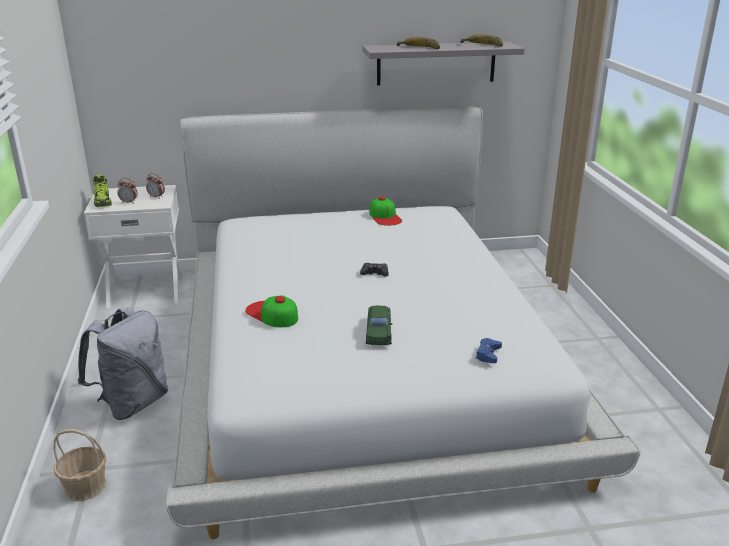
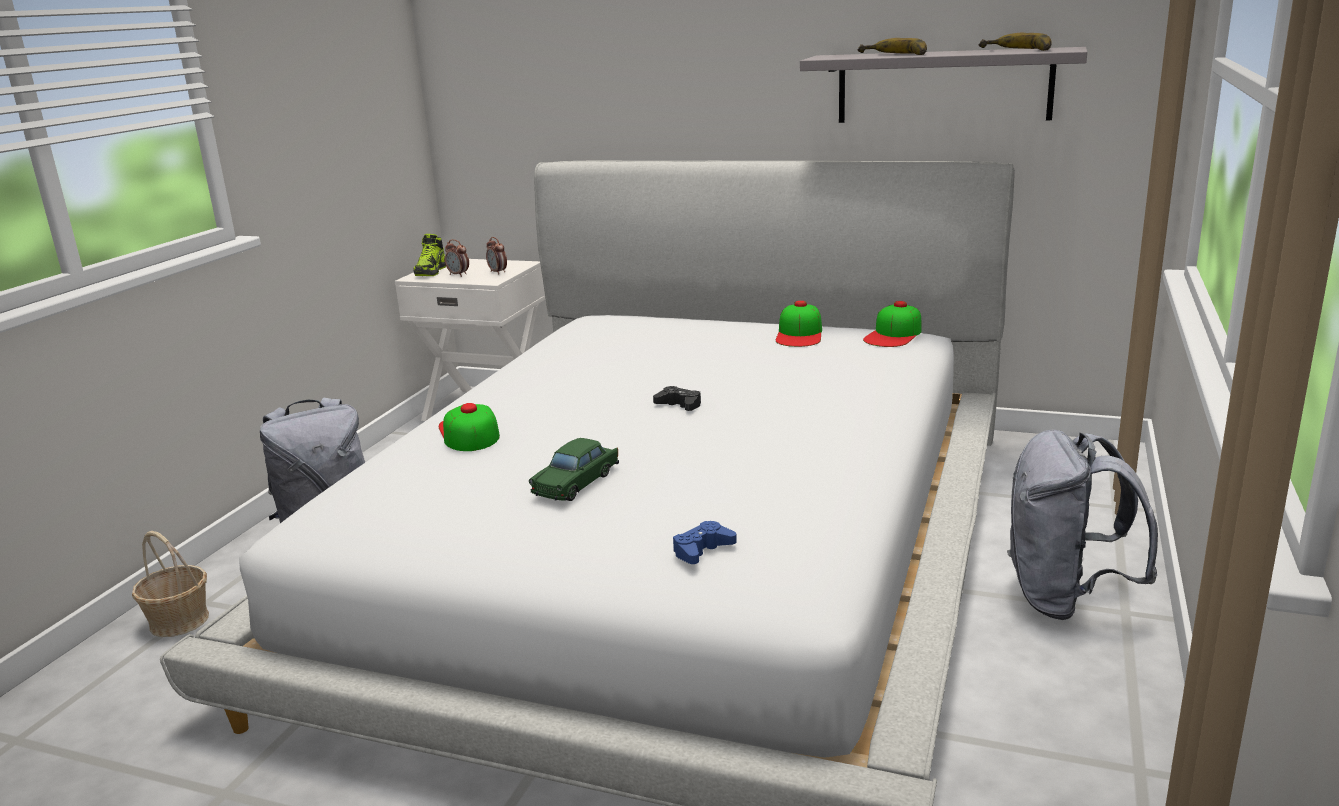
camera: 30 degrees right, 5 degrees down
none -> cap [863,301,922,347]
none -> grey backpack [1007,430,1158,620]

